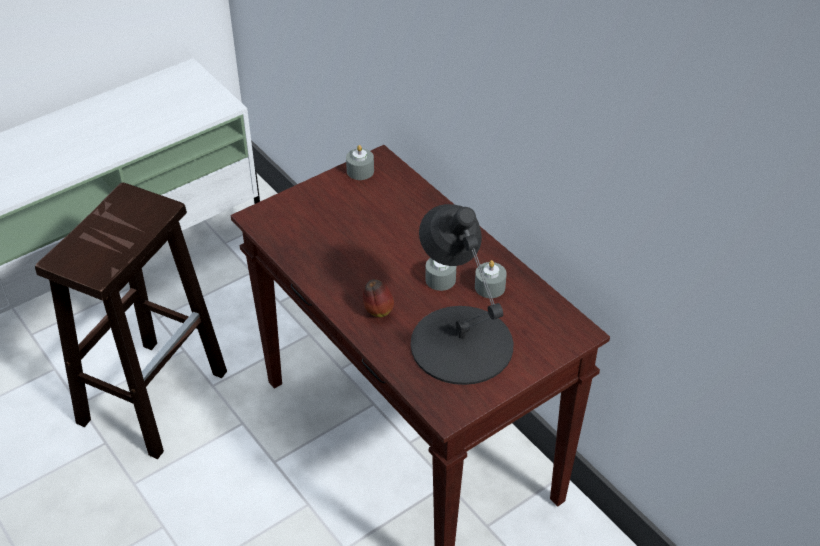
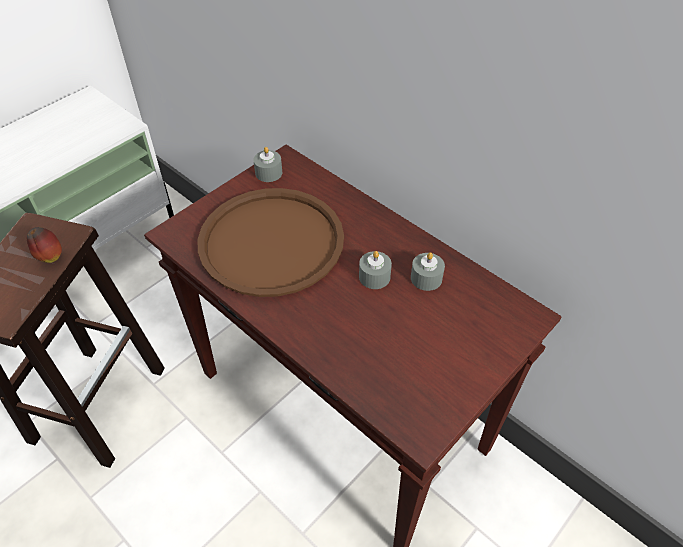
camera: 10 degrees left, 5 degrees up
apple [363,279,394,317] -> apple moved to [27,227,62,263]
black table lamp [411,204,513,385] -> none
none -> brown tray [198,188,344,297]

